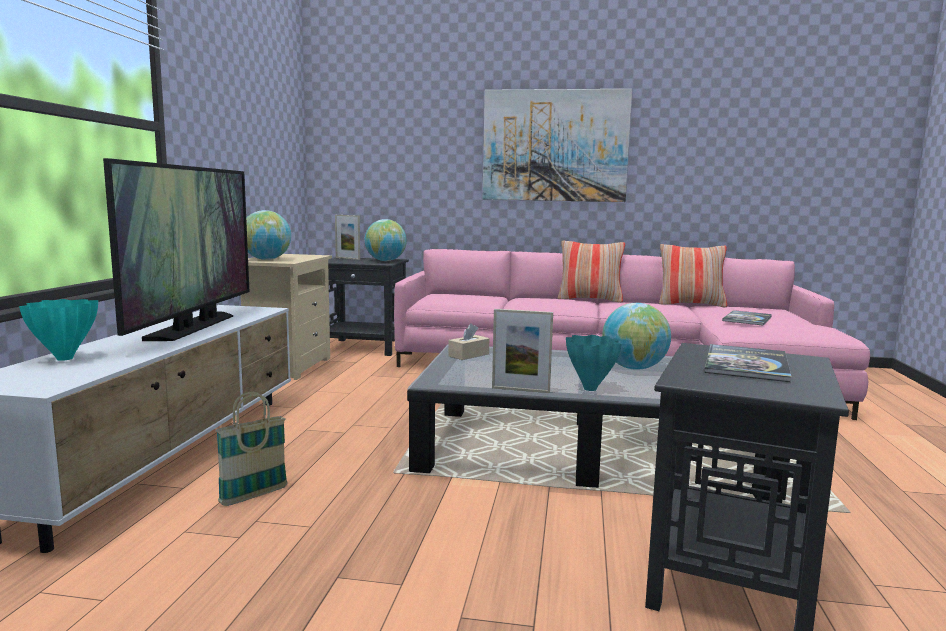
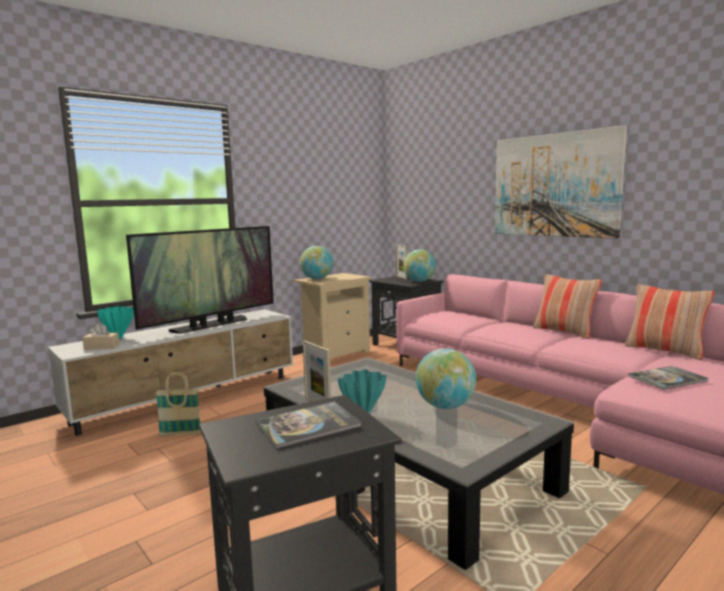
camera: 40 degrees right, 0 degrees up
beige tissue box [448,323,489,360] -> beige tissue box moved to [82,323,119,350]

